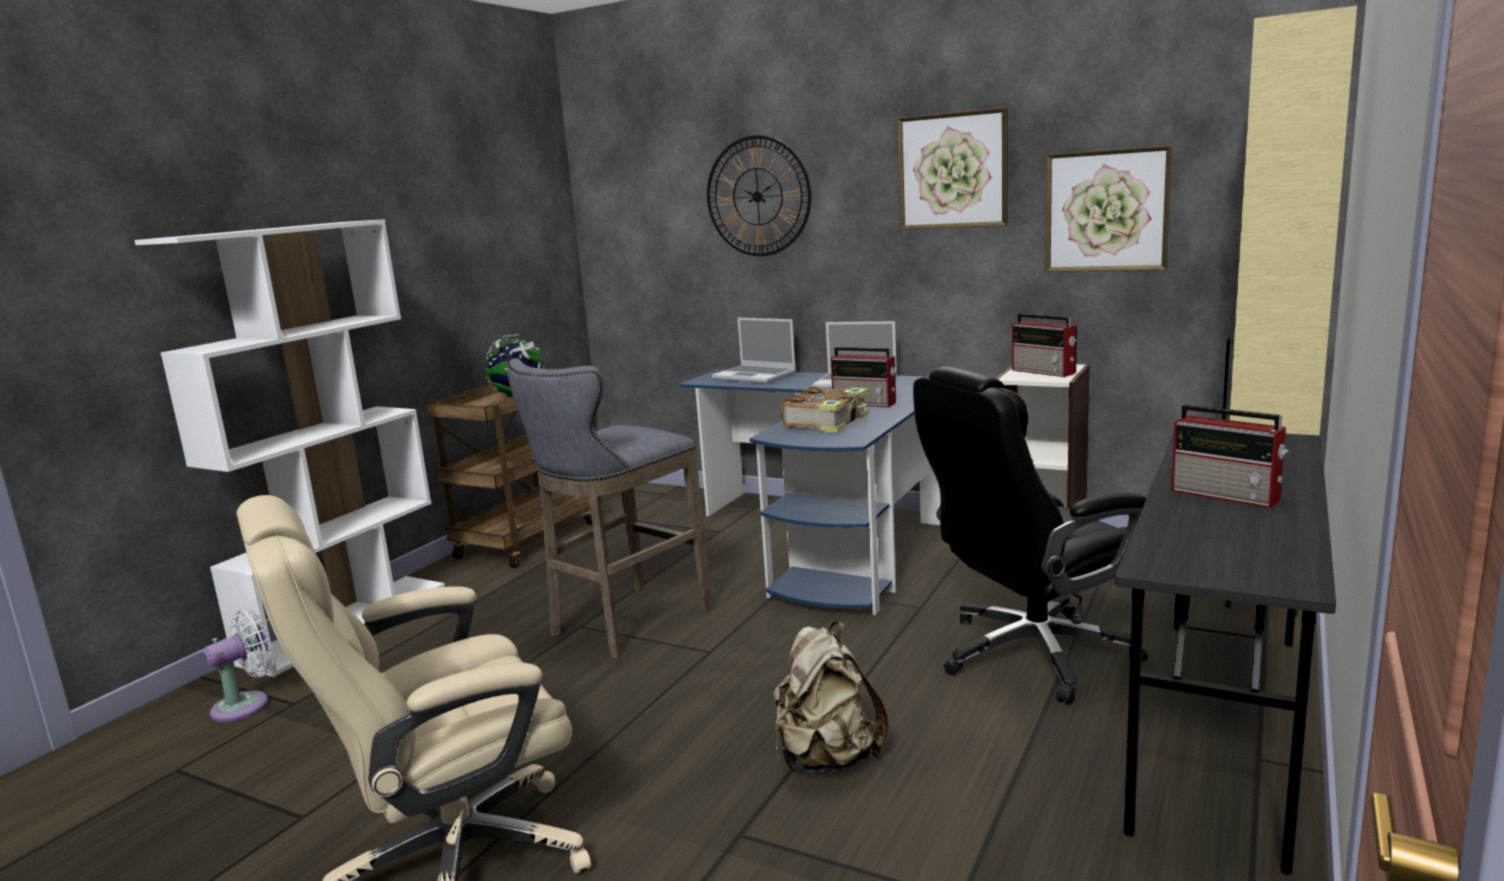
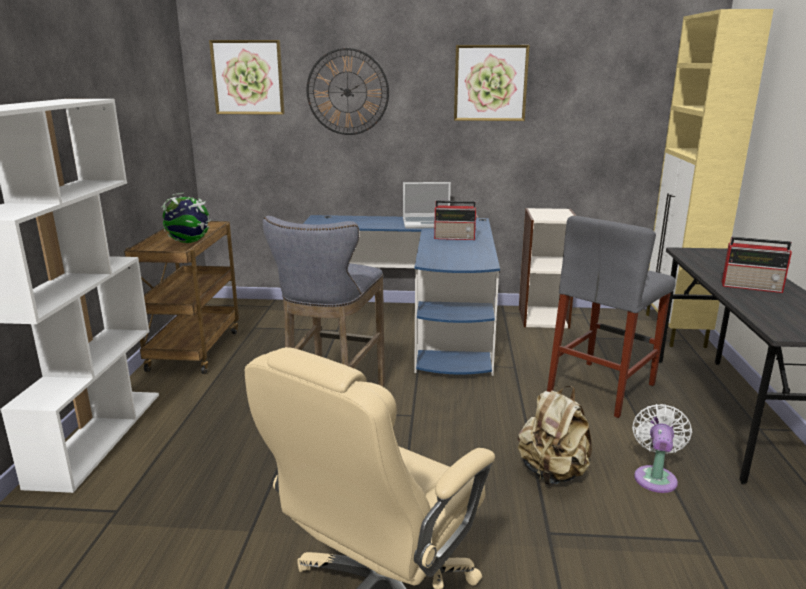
camera: 25 degrees left, 5 degrees up
white fan [202,609,274,722] -> white fan moved to [632,404,692,493]
laptop [712,318,796,384] -> none
book [781,386,869,432] -> none
black office chair [913,367,1148,705] -> grey stool [547,216,676,418]
radio [1012,313,1077,377] -> none
picture [1045,146,1172,272] -> picture moved to [209,40,285,115]

